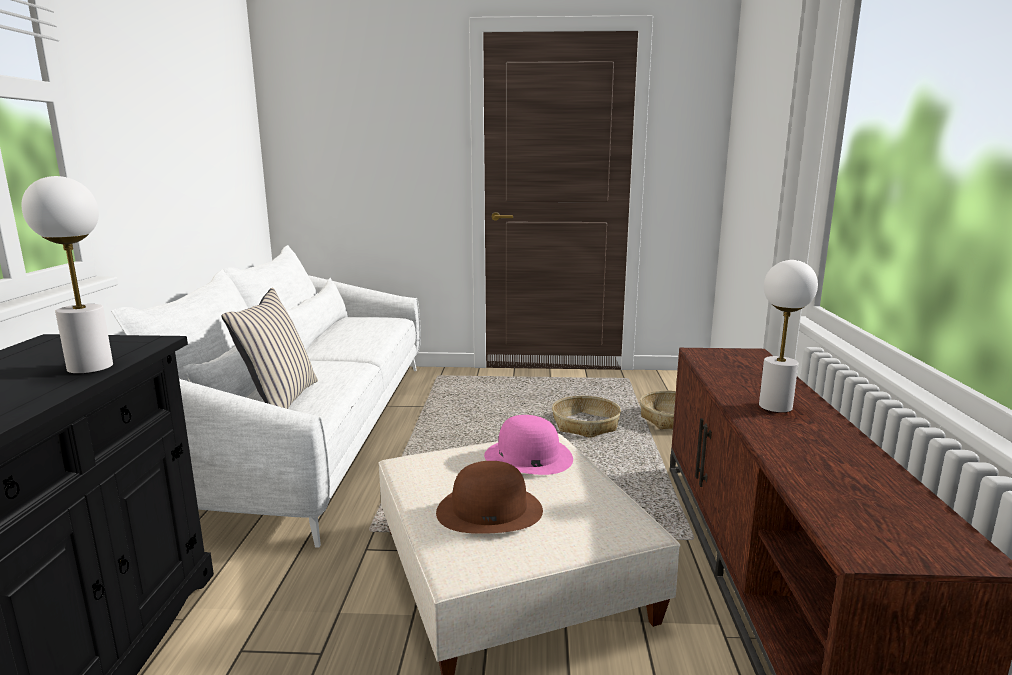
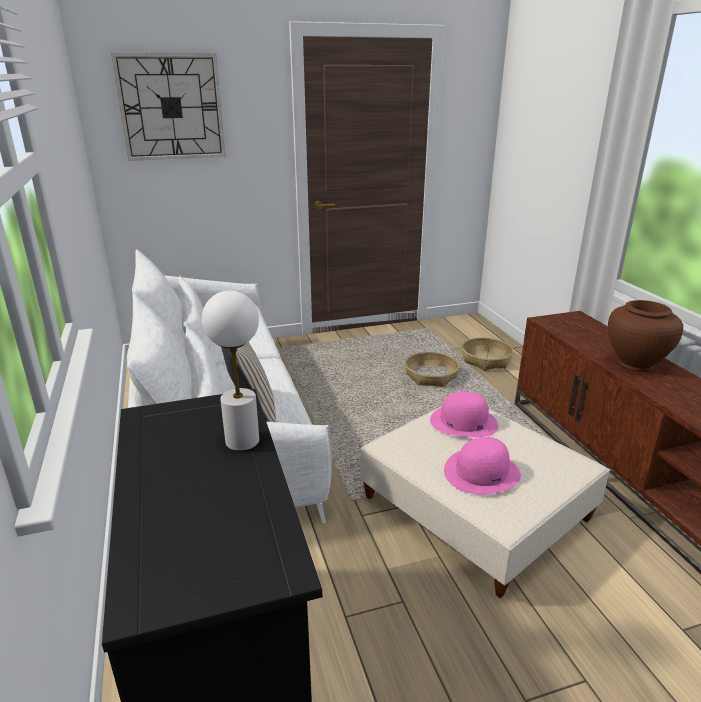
camera: 20 degrees left, 10 degrees up
brown hat [436,461,543,534] -> pink hat [444,437,521,495]
white table lamp [759,260,818,413] -> brown vase [608,300,683,372]
none -> wall clock [111,53,226,161]

